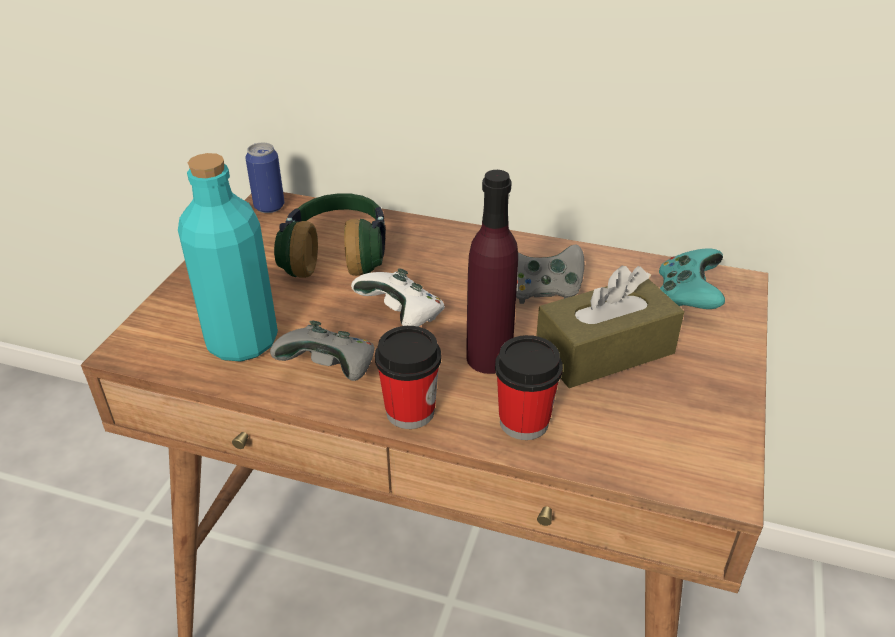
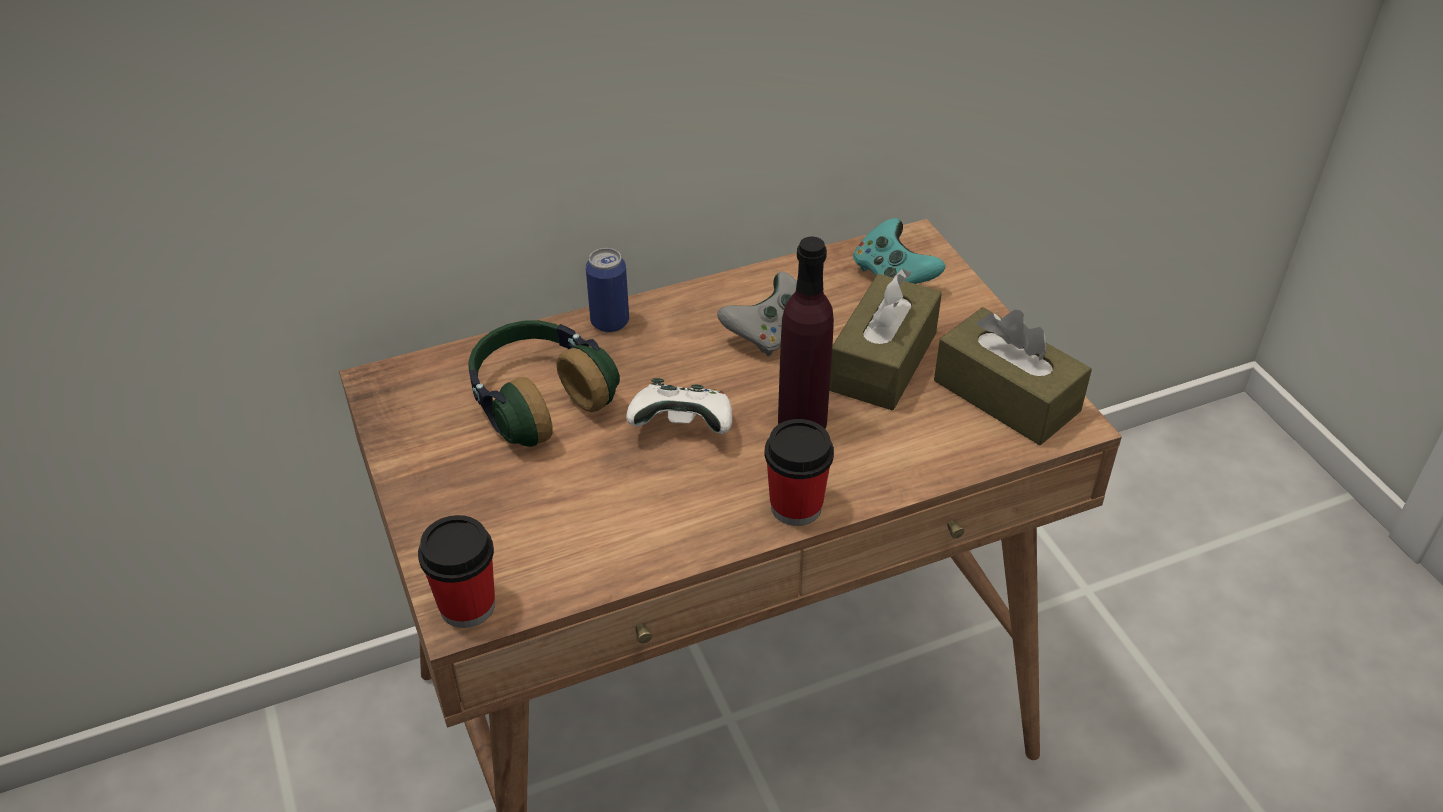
camera: 40 degrees left, 5 degrees up
turquoise bottle [178,153,278,362] -> none
can [245,143,284,213] -> can moved to [586,248,629,333]
grey game controller [270,321,374,381] -> none
cup [495,335,563,440] -> cup moved to [418,515,495,628]
none -> brown tissue box [934,307,1092,445]

